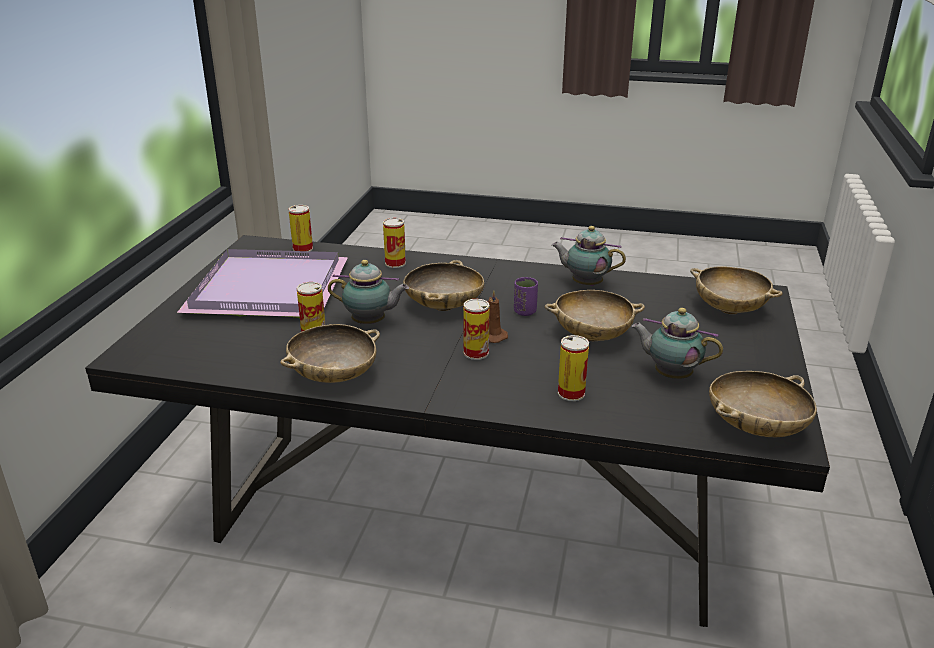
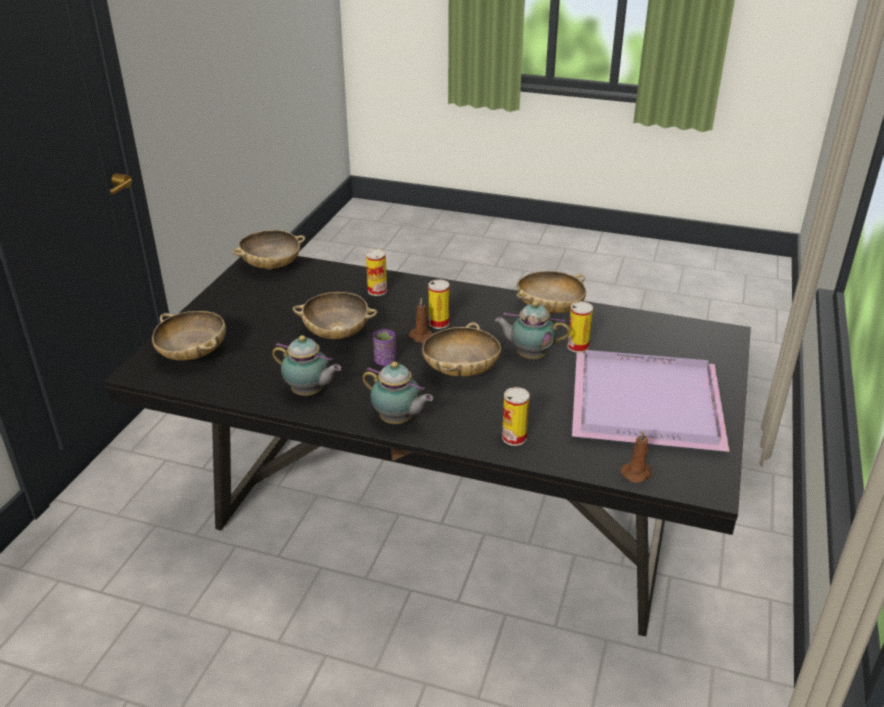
camera: 175 degrees left, 5 degrees up
can [288,205,313,251] -> brown candle [621,430,652,483]
teapot [631,308,723,379] -> teapot moved to [362,362,433,424]

